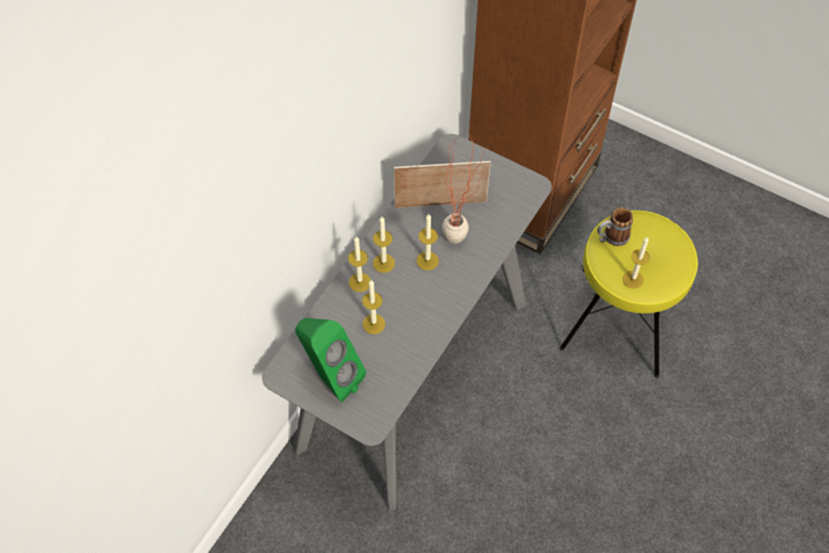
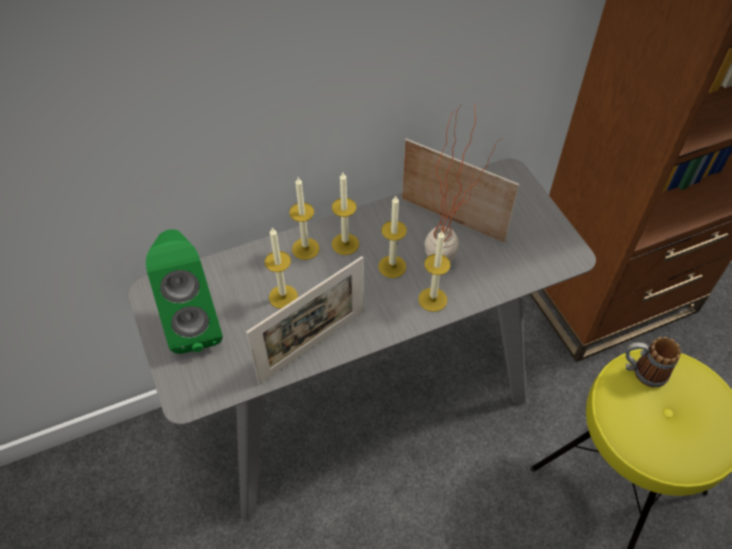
camera: 35 degrees right, 5 degrees down
candle [623,237,650,289] -> candle moved to [418,231,451,312]
none -> picture frame [246,256,364,384]

